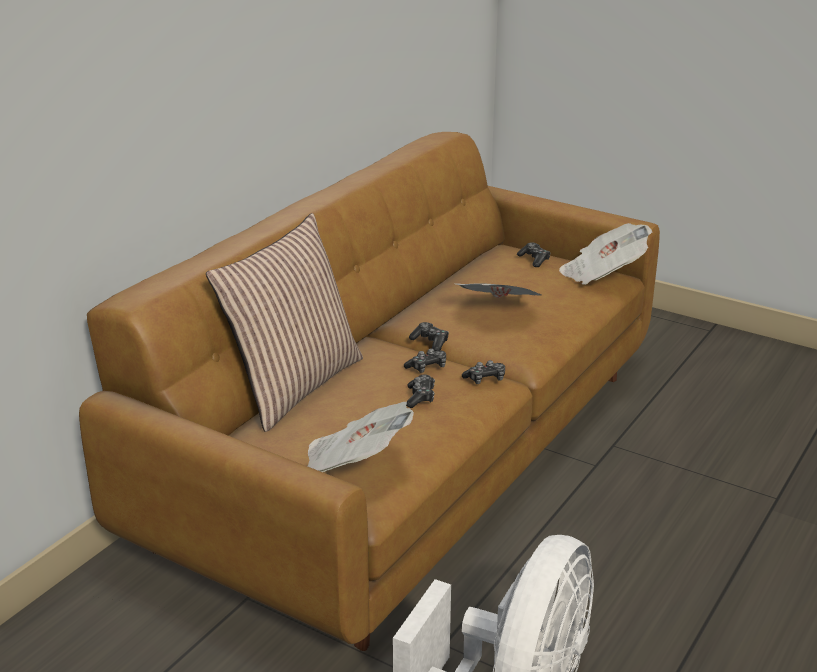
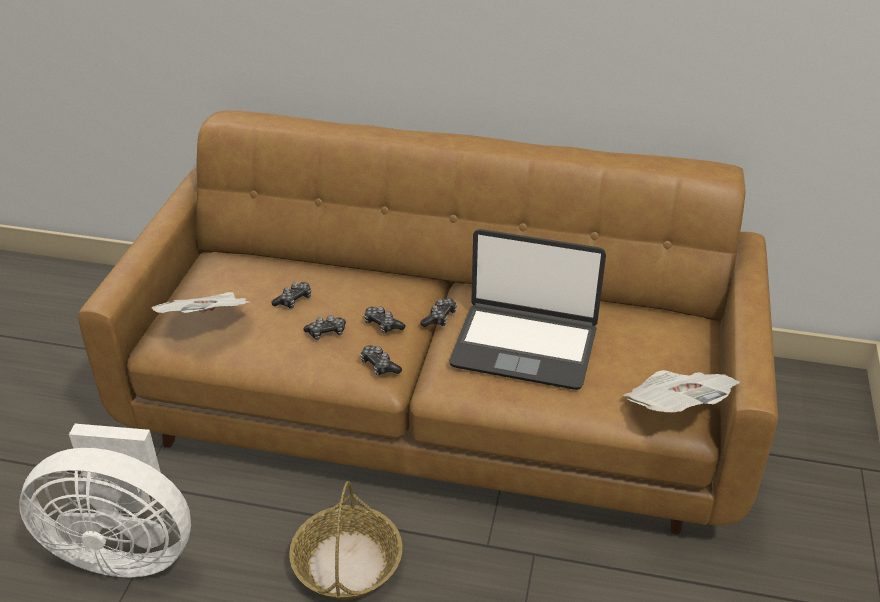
camera: 70 degrees right, 10 degrees up
pillow [206,213,363,432] -> none
newspaper [453,283,542,298] -> laptop [449,229,606,390]
game controller [517,243,551,267] -> game controller moved to [272,282,311,309]
none -> basket [289,481,403,600]

